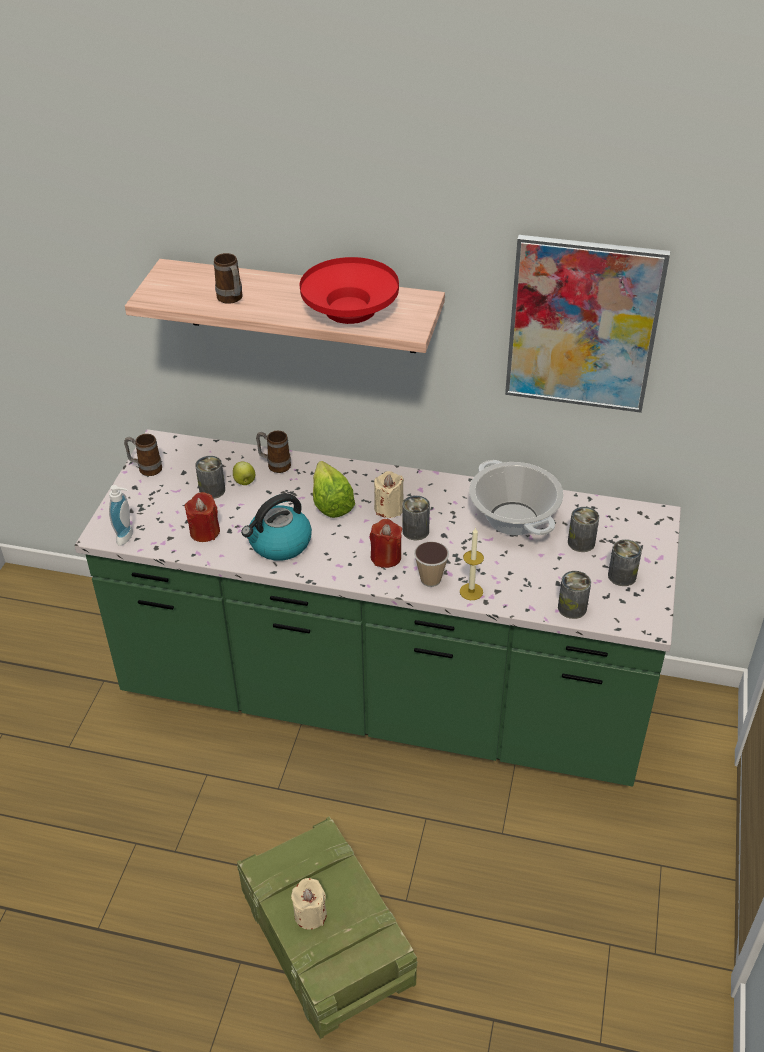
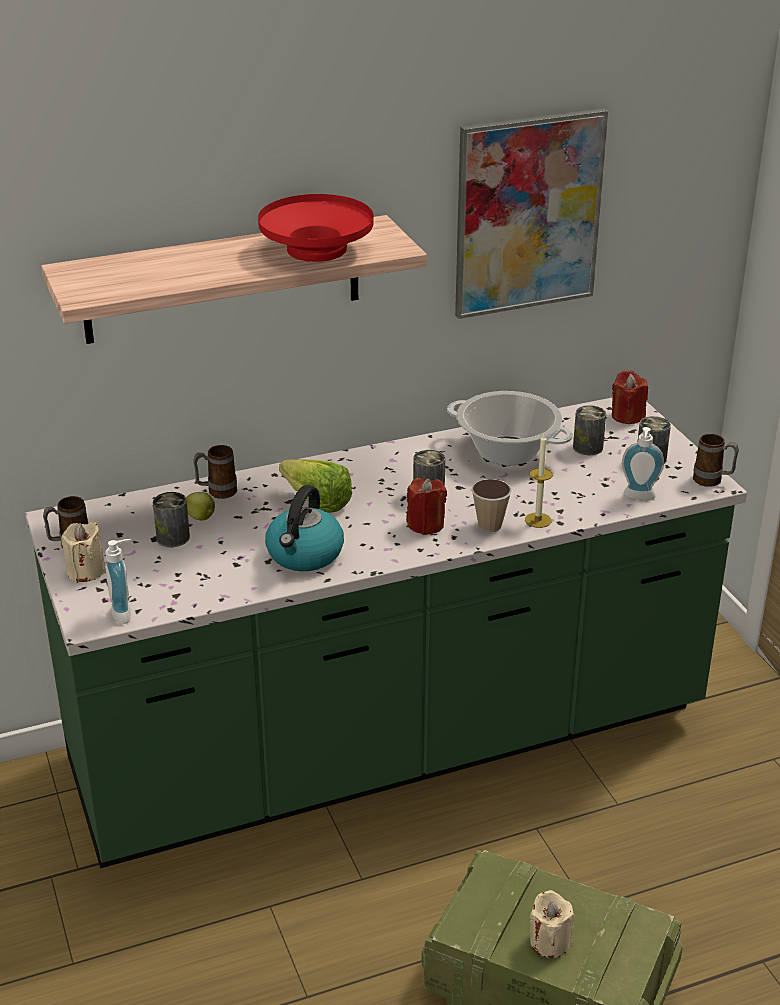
camera: 35 degrees left, 10 degrees down
red candle [185,492,220,542] -> red candle moved to [612,370,648,424]
mug [214,253,243,304] -> mug moved to [693,434,739,487]
beige candle [374,471,404,518] -> beige candle moved to [61,521,106,583]
can [558,571,591,619] -> soap dispenser [622,427,664,500]

